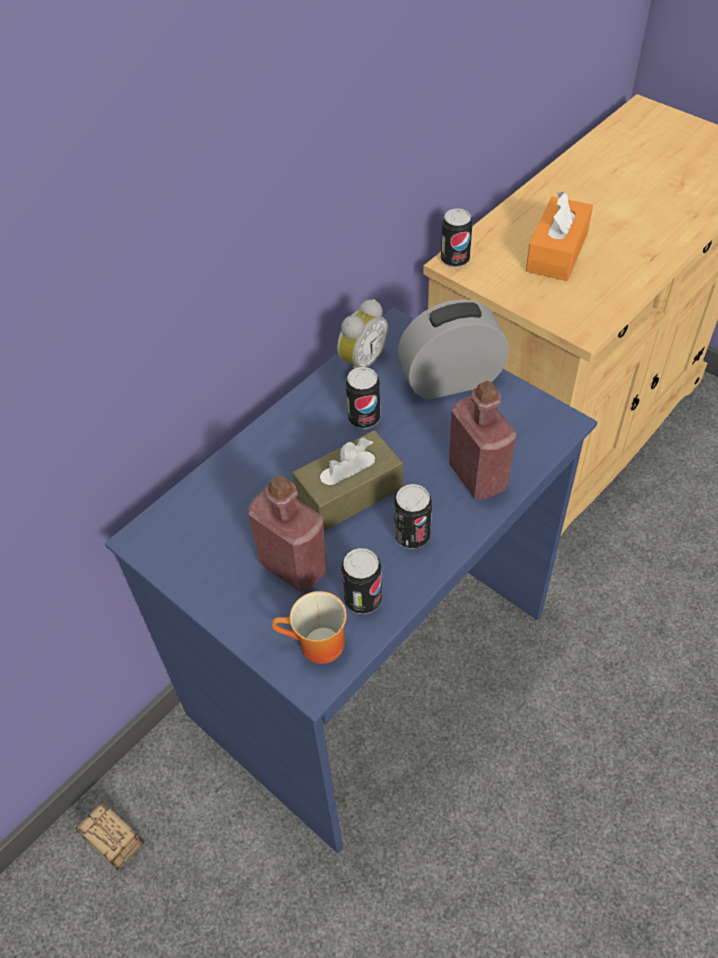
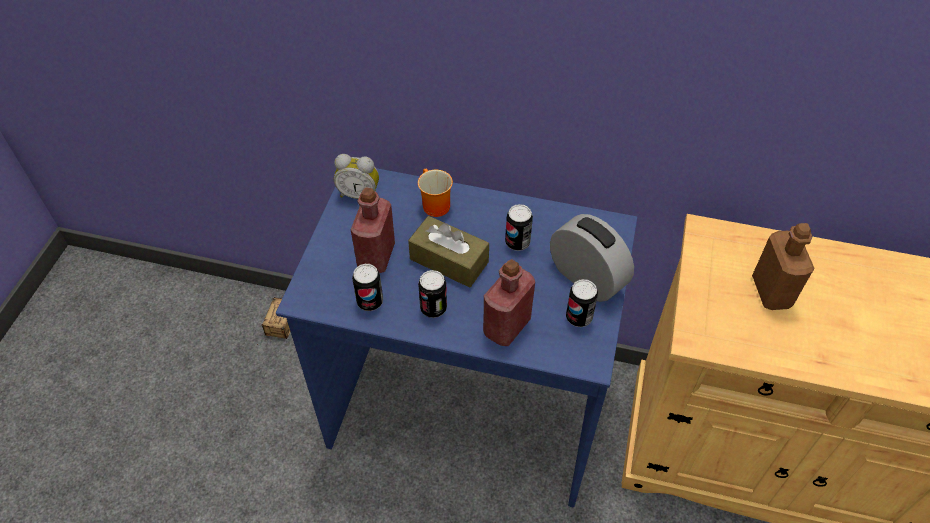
camera: 60 degrees right, 0 degrees up
mug [271,591,347,664] -> mug moved to [418,169,453,217]
alarm clock [337,299,389,369] -> alarm clock moved to [334,154,379,199]
can [441,208,473,268] -> can moved to [566,279,598,327]
orange tissue box [526,191,593,281] -> brown bottle [752,223,815,310]

